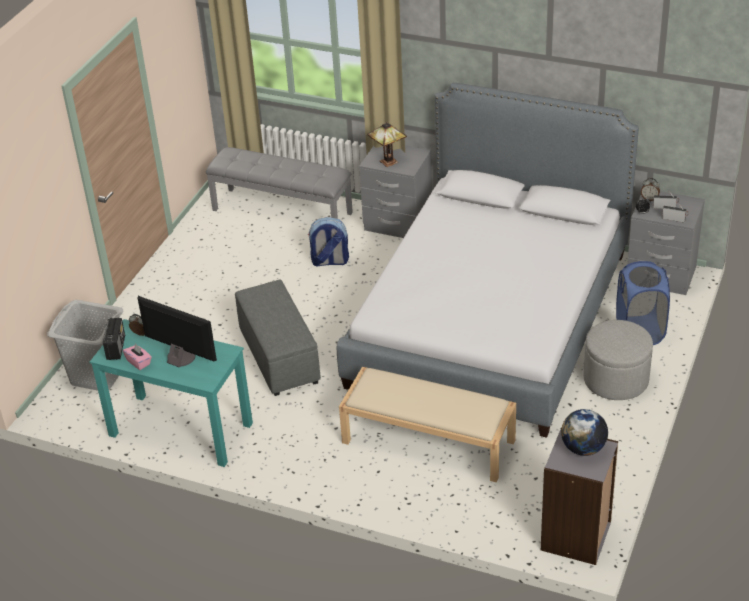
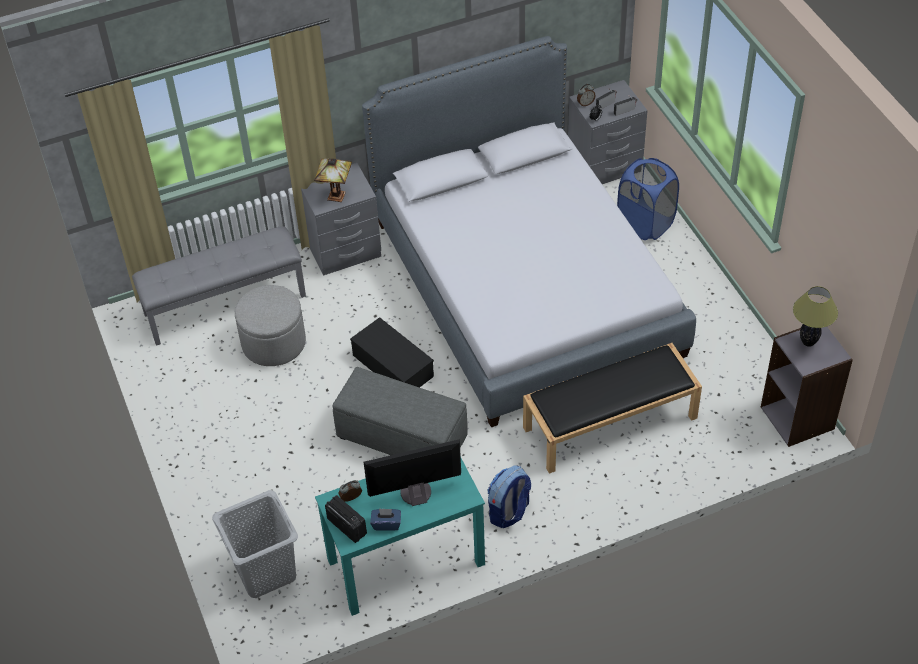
camera: 45 degrees left, 10 degrees up
pink tissue box [123,343,152,370] -> blue tissue box [370,508,401,531]
backpack [308,217,349,267] -> backpack moved to [487,465,531,528]
beige bench [339,367,516,483] -> black bench [523,343,702,474]
globe [561,409,608,456] -> table lamp [793,286,838,347]
grey ottoman [584,320,653,400] -> grey ottoman moved to [235,285,306,366]
none -> black storage box [350,317,434,388]

